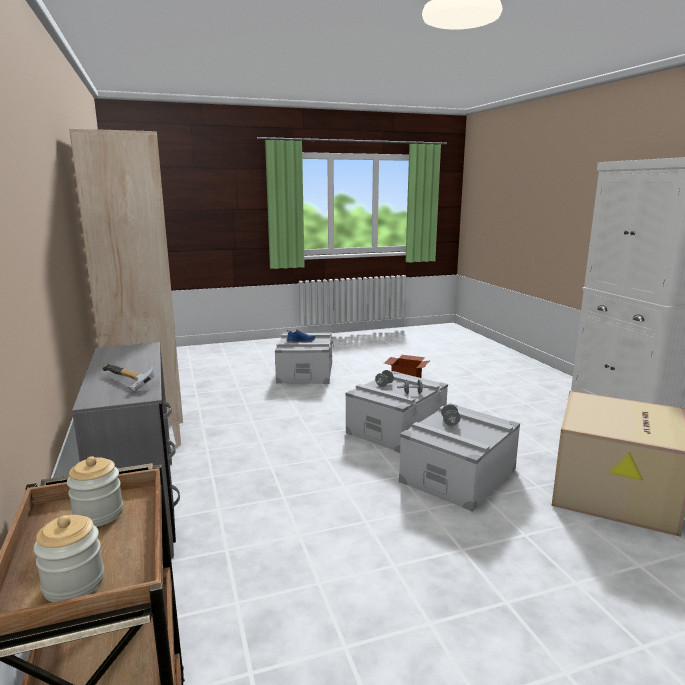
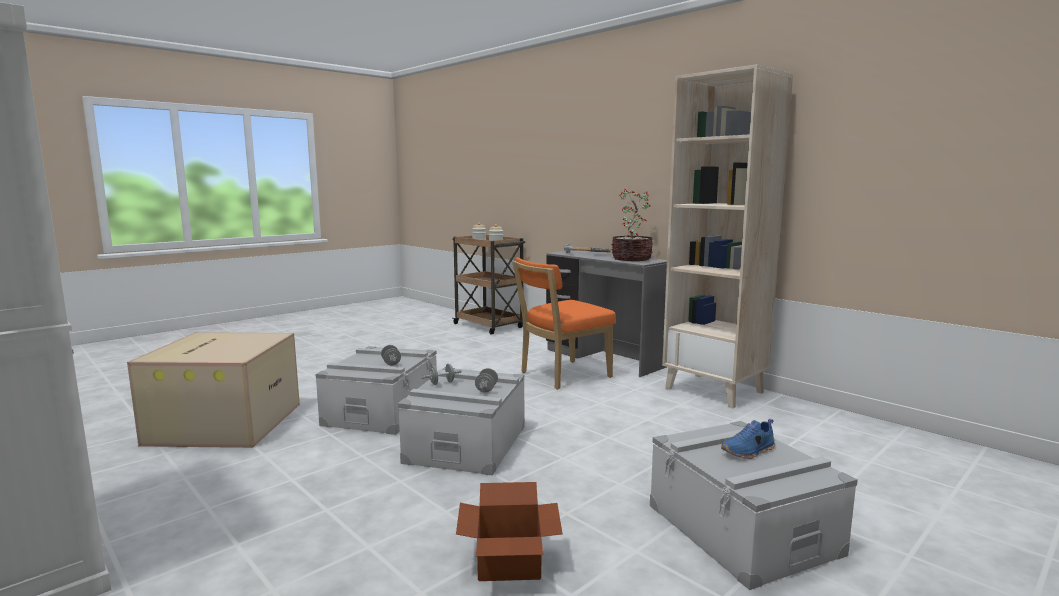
camera: 155 degrees right, 5 degrees down
none -> orange chair [513,257,616,390]
none -> potted plant [612,189,653,261]

